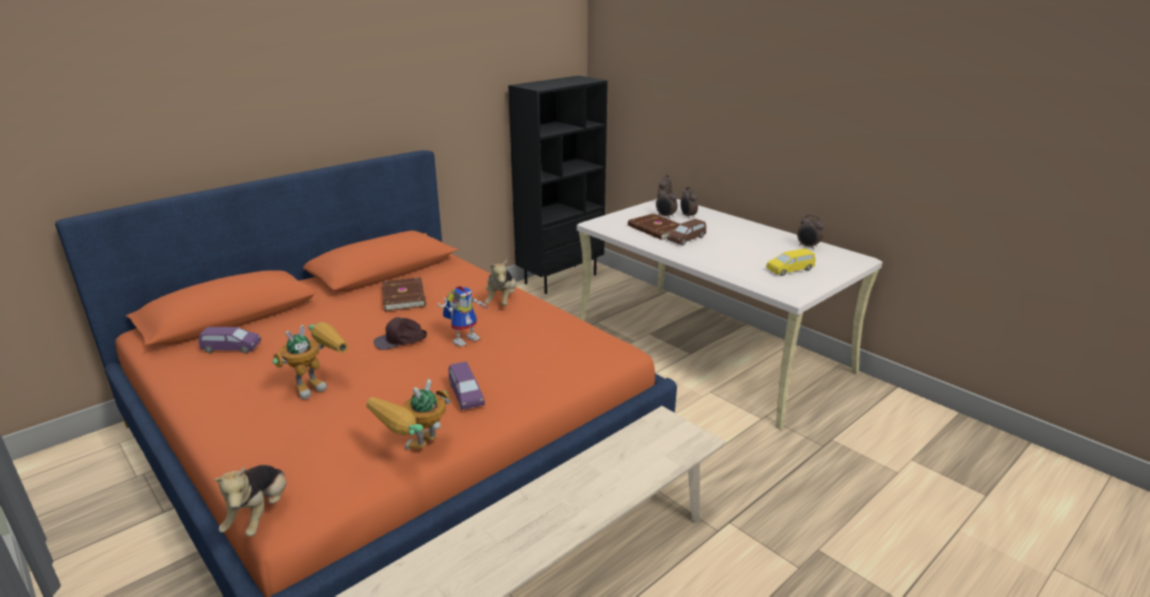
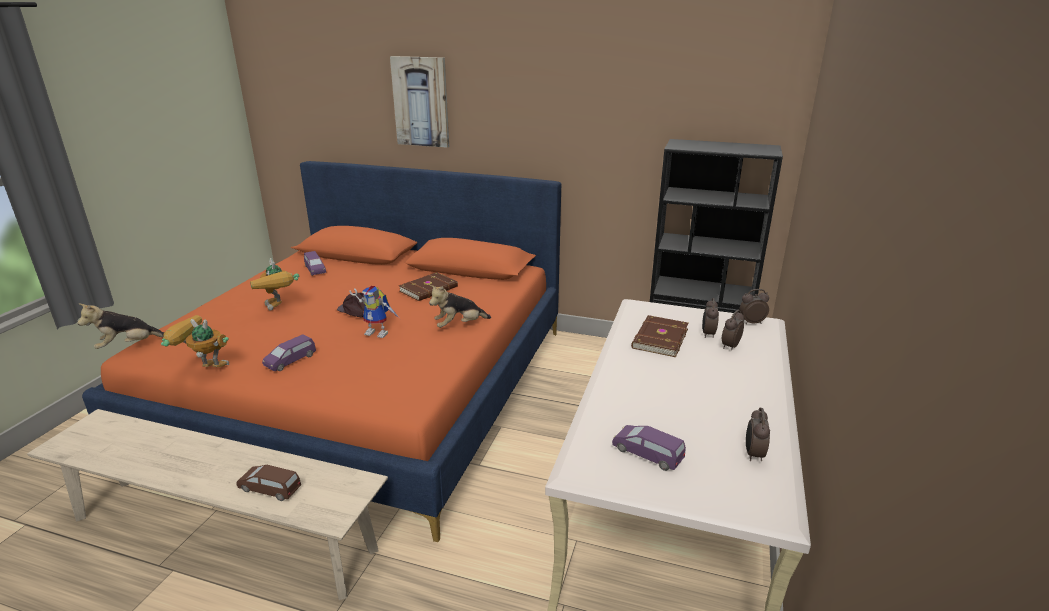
camera: 60 degrees right, 0 degrees up
toy robot [272,322,348,399] -> toy robot turned 45 degrees clockwise [250,258,299,311]
brown toy car [667,219,706,245] -> brown toy car moved to [237,465,301,501]
yellow toy car [766,249,816,276] -> purple toy car [612,425,686,471]
none -> picture [390,56,449,148]

